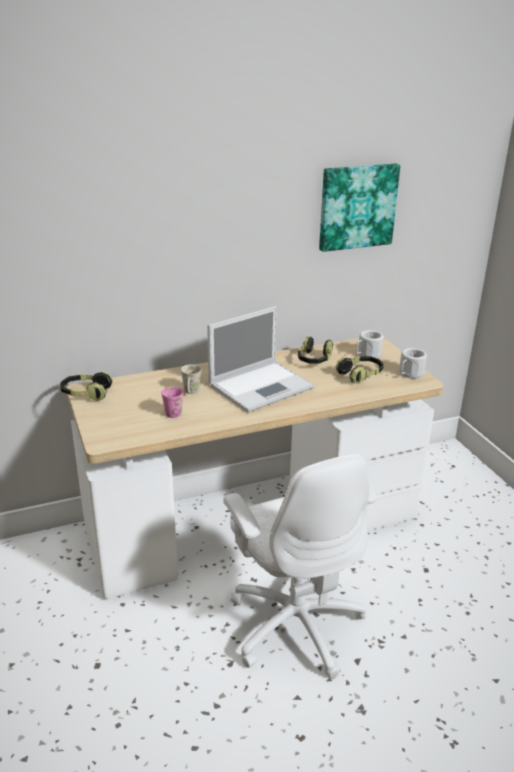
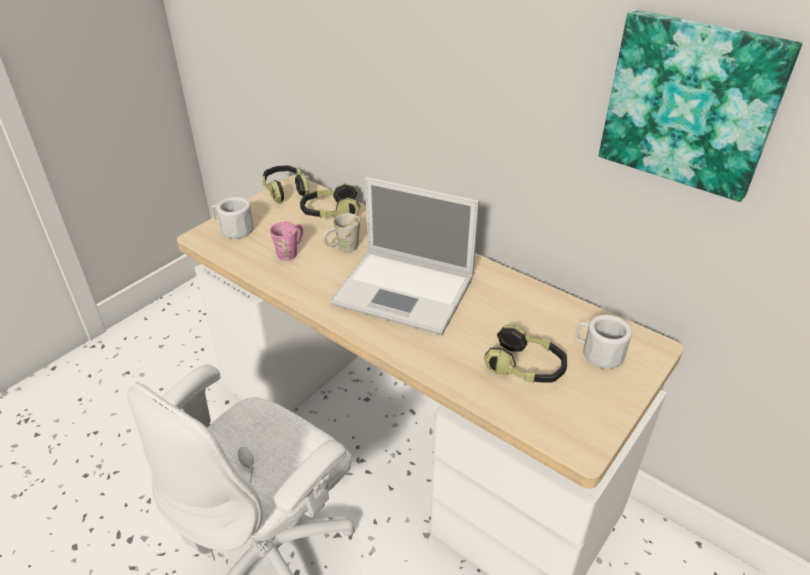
camera: 60 degrees right, 10 degrees up
headphones [298,337,333,364] -> headphones moved to [300,183,360,218]
white mug [399,348,427,378] -> white mug moved to [212,197,254,239]

